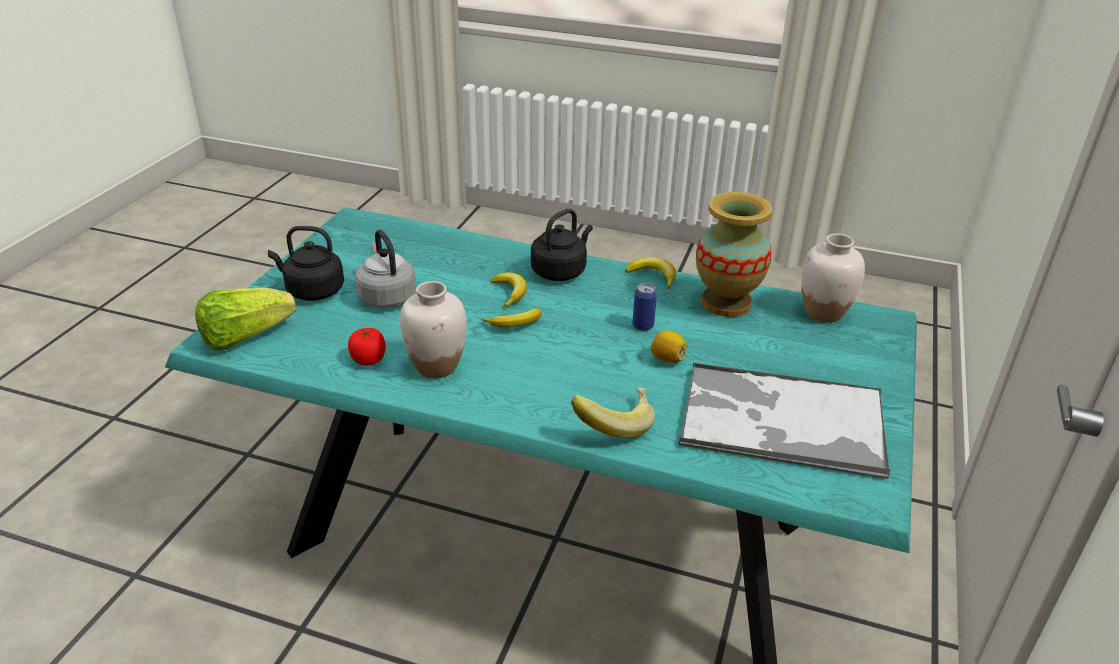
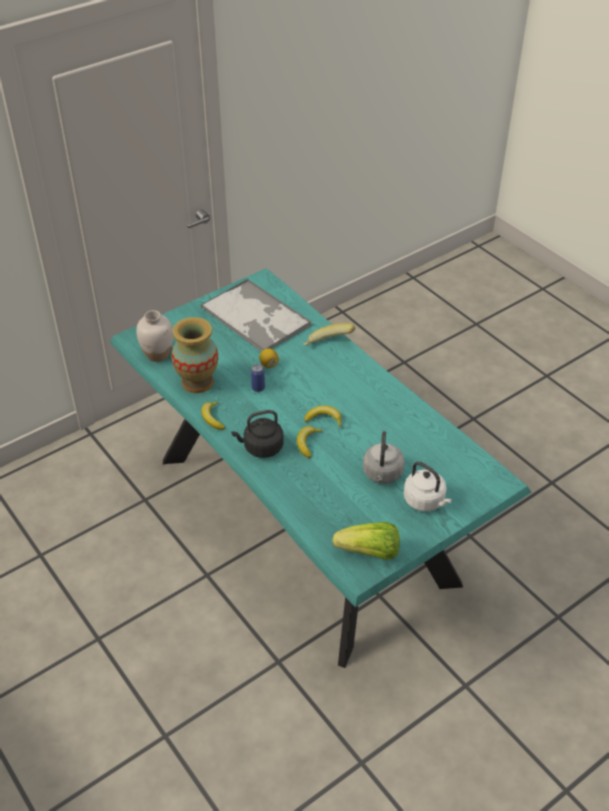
camera: 145 degrees left, 10 degrees up
lettuce [195,287,296,350] -> lettuce moved to [332,522,400,560]
black kettle [268,226,344,301] -> white kettle [404,461,452,512]
tomato [348,328,386,366] -> none
white vase [400,281,467,378] -> none

